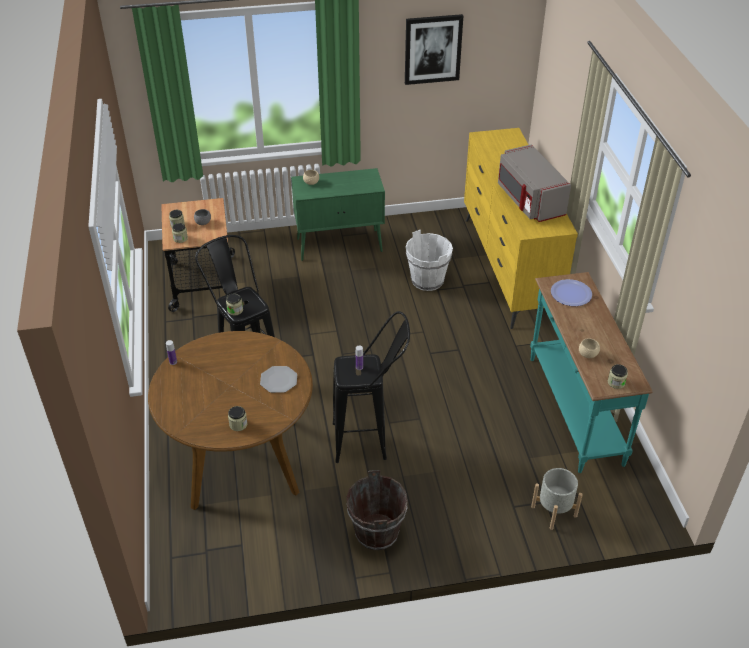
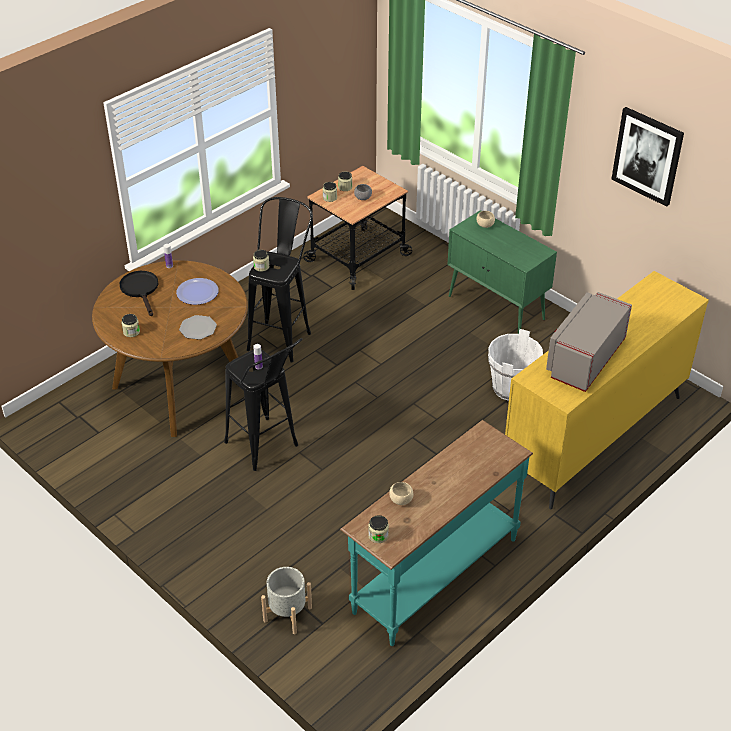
camera: 55 degrees right, 0 degrees up
brown bucket [346,470,408,550] -> none
plate [551,279,592,306] -> plate moved to [176,278,219,305]
none -> black frying pan [120,271,159,316]

